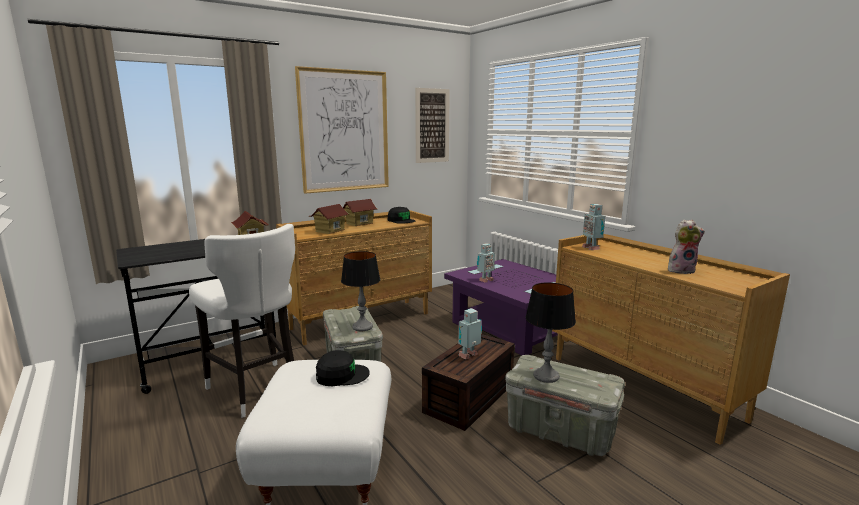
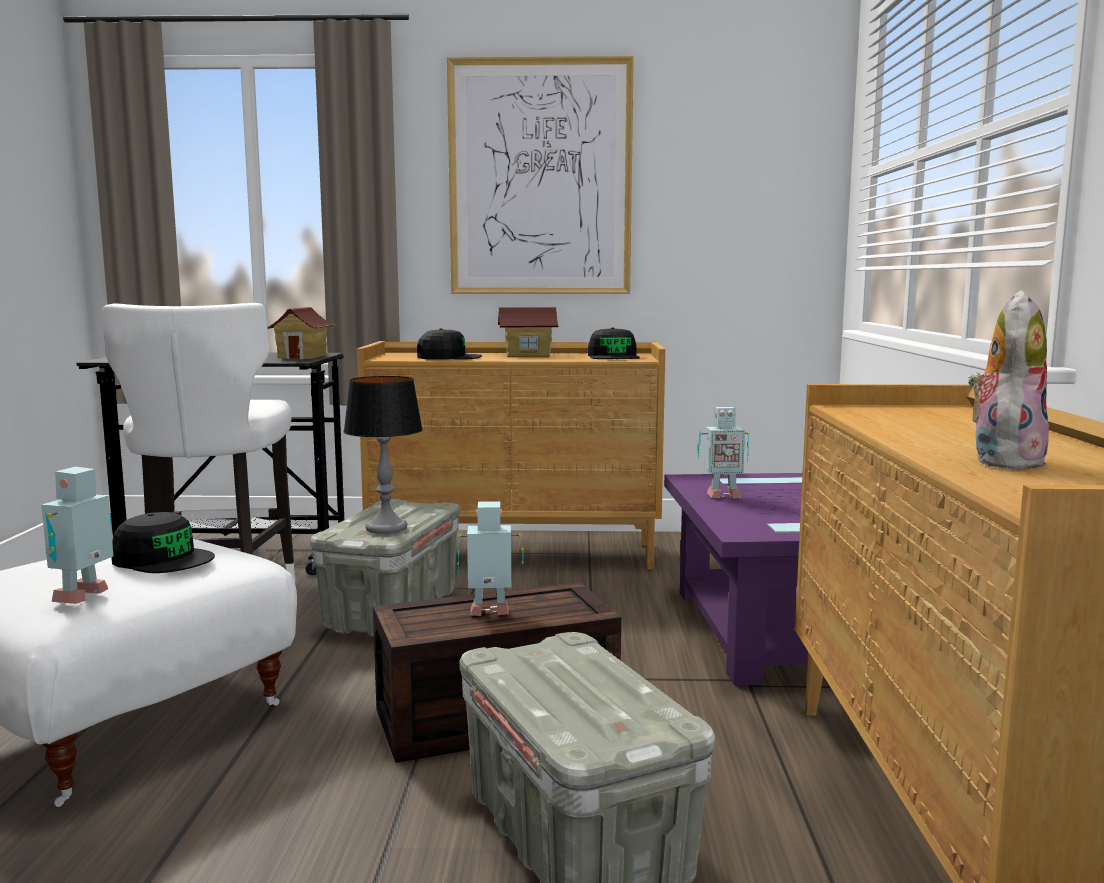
camera: 35 degrees right, 5 degrees down
toy house [309,204,349,234] -> black cap [417,328,482,360]
picture [415,88,450,163] -> none
table lamp [525,282,576,383] -> none
toy robot [582,204,605,250] -> toy robot moved to [41,466,113,604]
plush toy [668,219,705,274] -> plush toy turned 90 degrees counterclockwise [968,290,1049,469]

